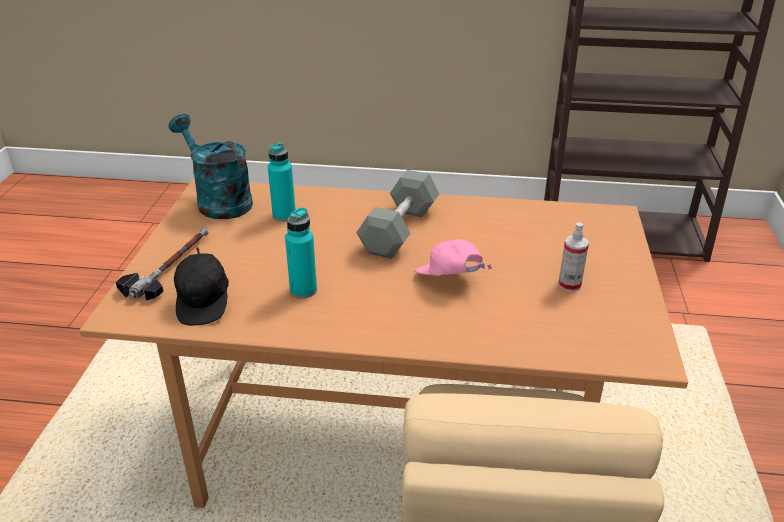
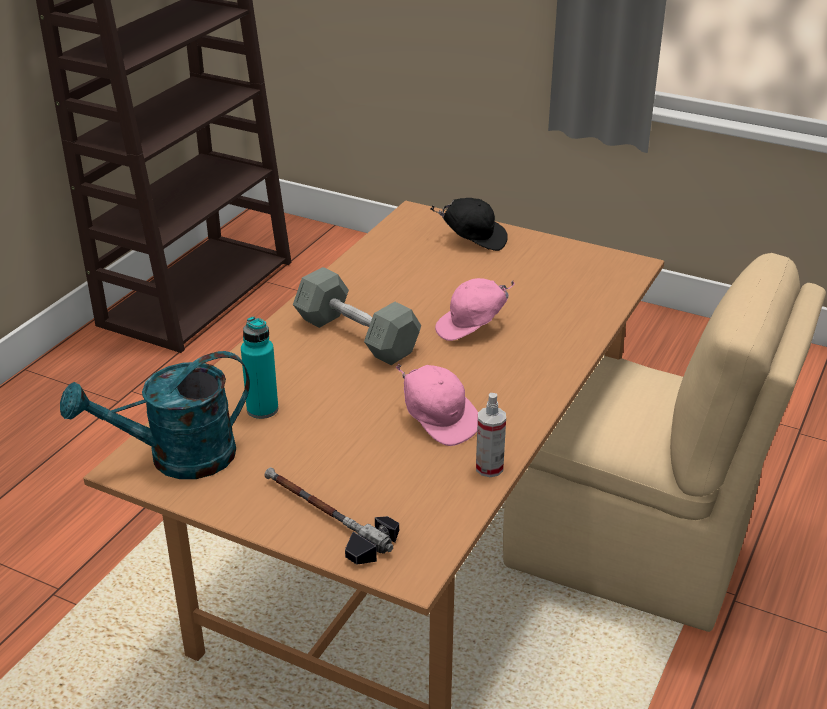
camera: 70 degrees left, 0 degrees up
black cap [174,246,229,326] -> black cap moved to [431,198,508,251]
turquoise bottle [285,208,317,298] -> pink cap [396,364,478,446]
spray bottle [558,222,589,292] -> spray bottle moved to [476,393,506,477]

